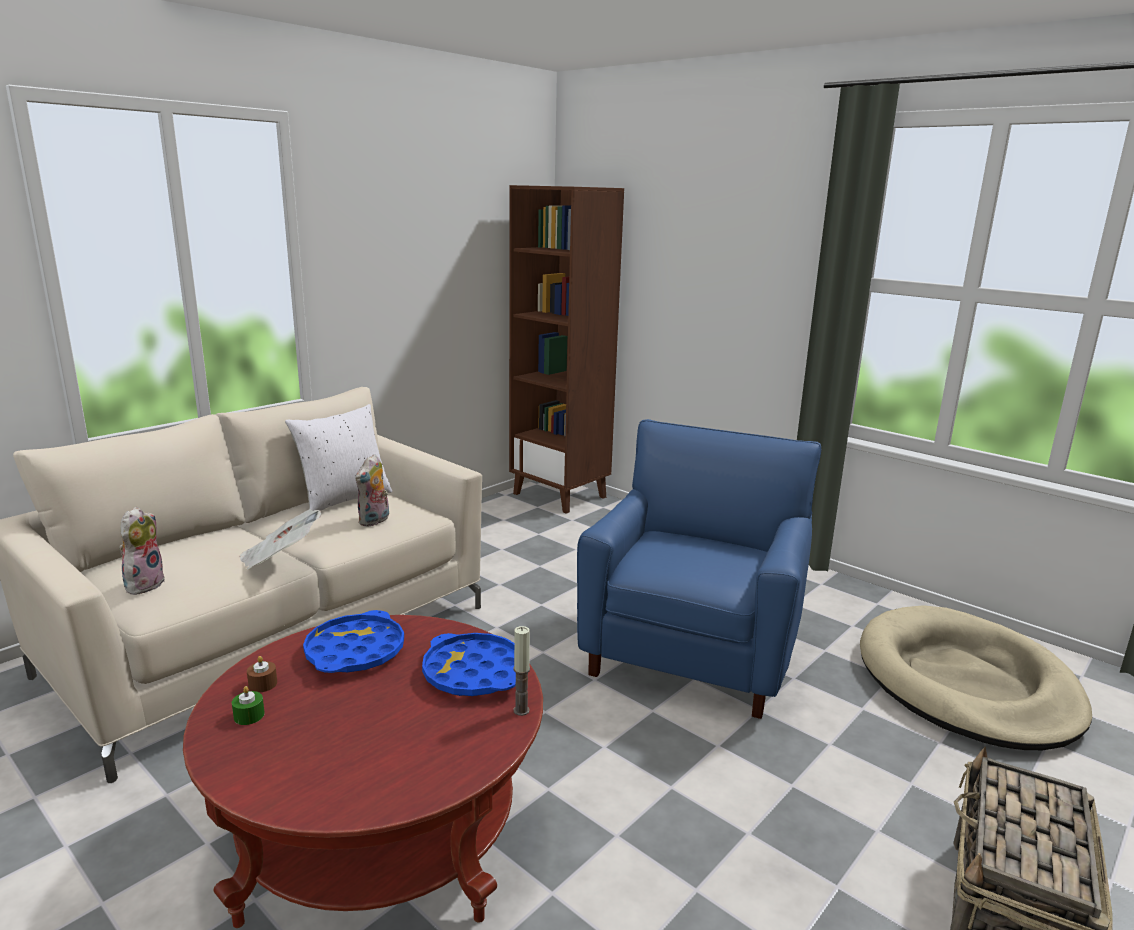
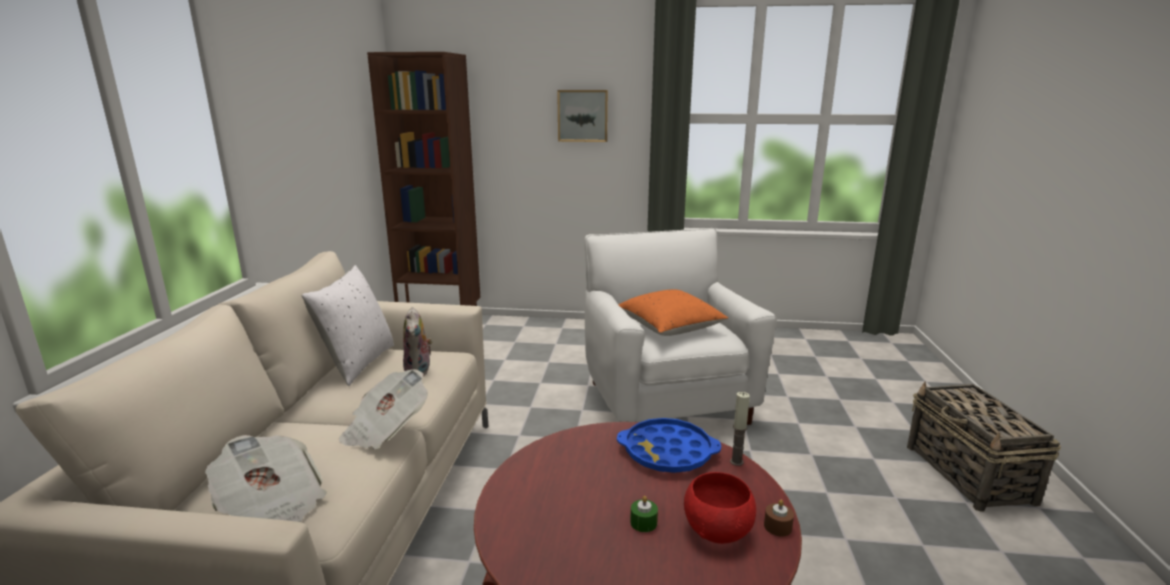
camera: 35 degrees left, 0 degrees up
plush toy [119,507,165,595] -> newspaper [205,435,327,522]
green candle [232,686,265,725] -> green candle moved to [630,496,658,532]
brown candle [247,656,277,692] -> brown candle moved to [764,500,794,536]
blue tray [303,610,404,673] -> none
blue armchair [577,419,821,719] -> white armchair [585,228,777,425]
beige dog bed [860,605,1092,750] -> none
none -> picture [557,90,608,142]
none -> orange pillow [618,289,728,336]
none -> red bowl [684,472,756,544]

